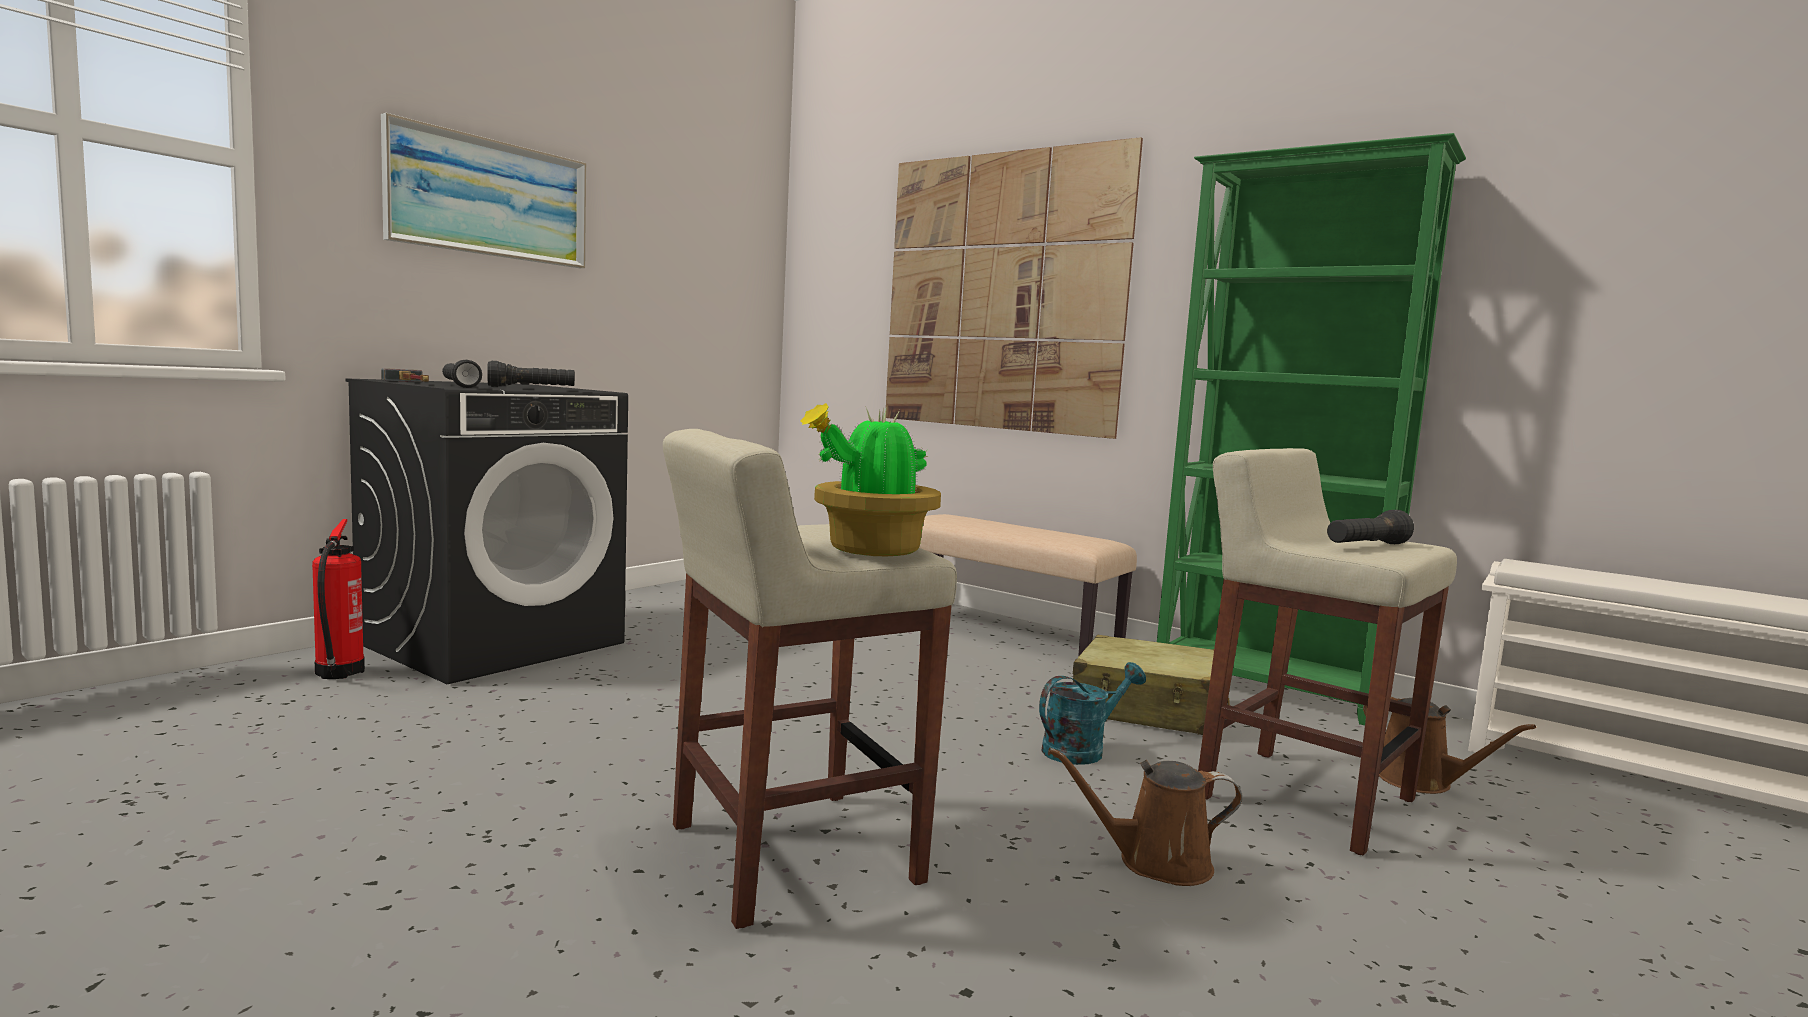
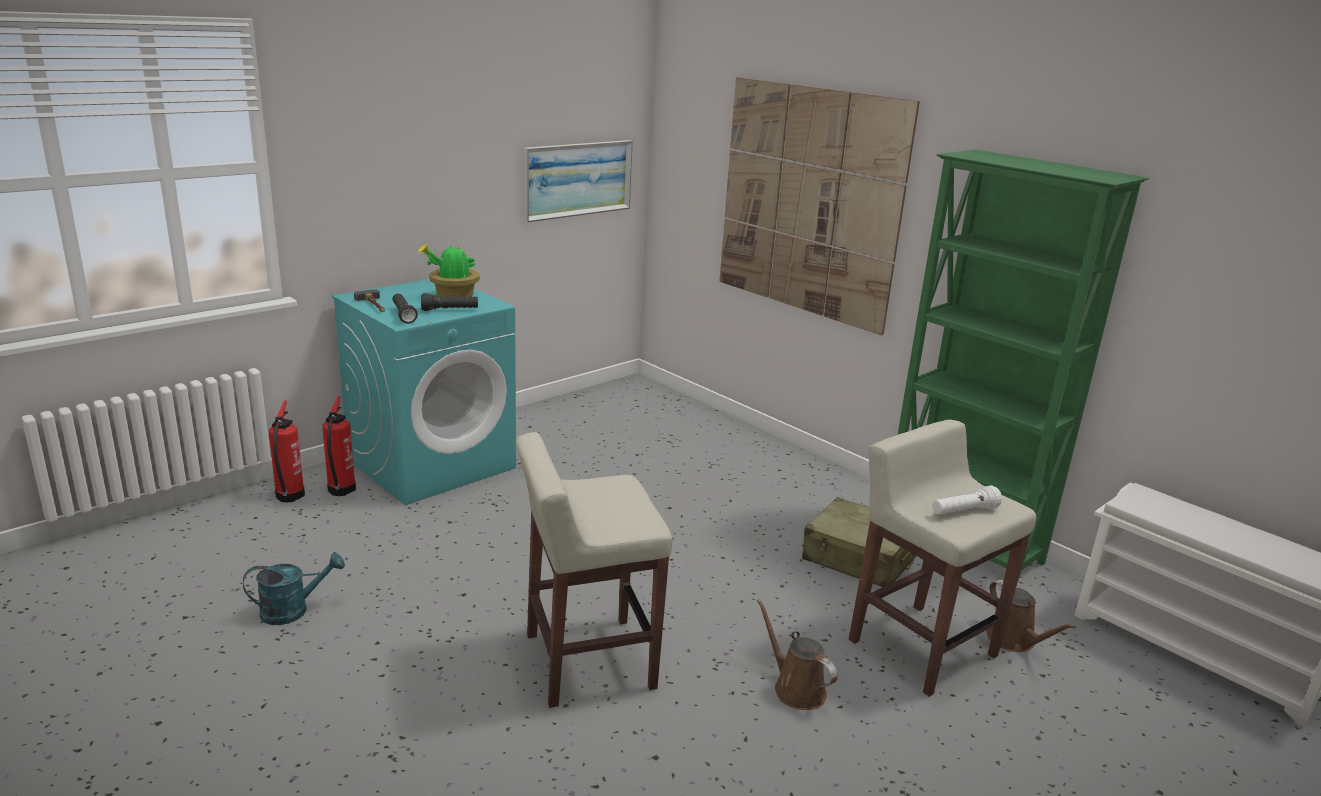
camera: 10 degrees right, 15 degrees up
black washing machine [345,378,628,684] -> turquoise washing machine [332,279,516,505]
picture [381,113,586,268] -> picture moved to [524,140,633,222]
potted plant [800,403,941,556] -> potted plant moved to [418,244,480,297]
beige bench [919,514,1137,657] -> none
turquoise watering can [1039,662,1146,765] -> turquoise watering can moved to [243,553,345,625]
brown watering can [1048,748,1243,886] -> brown watering can turned 45 degrees clockwise [757,599,838,710]
black flashlight [1327,510,1414,544] -> white flashlight [933,486,1002,514]
none -> fire extinguisher [269,400,305,502]

